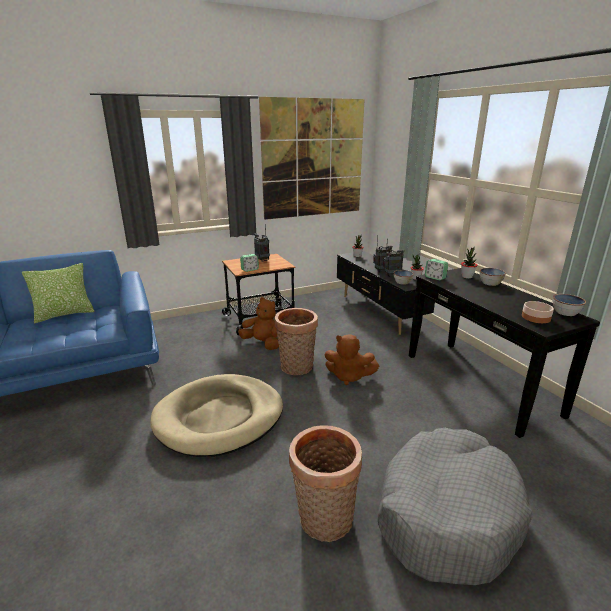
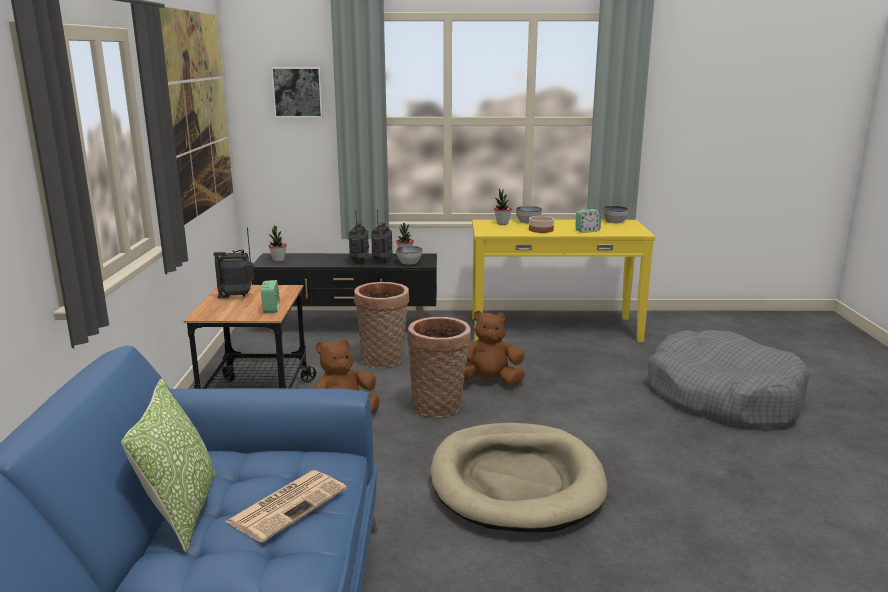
camera: 65 degrees left, 5 degrees down
basket [289,425,362,542] -> basket moved to [354,282,409,368]
brown plush toy [325,335,379,385] -> brown plush toy turned 135 degrees counterclockwise [464,311,525,386]
black console table [409,268,600,438] -> yellow console table [472,220,655,342]
alarm clock [425,259,448,280] -> alarm clock moved to [575,209,601,233]
bowl [522,301,554,323] -> bowl moved to [529,216,554,233]
none -> newspaper [225,470,347,542]
none -> picture [271,67,324,118]

